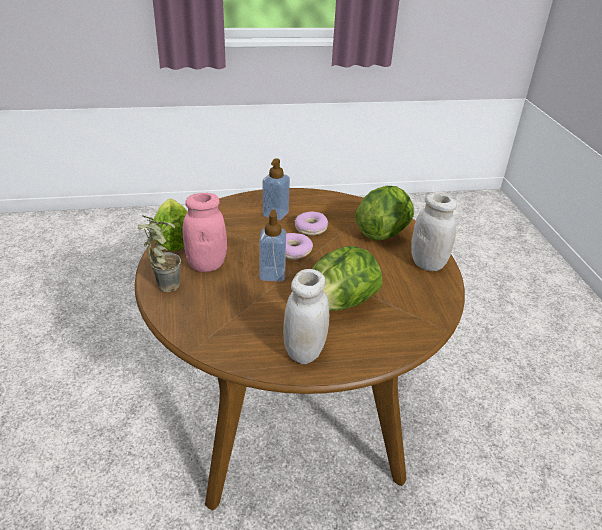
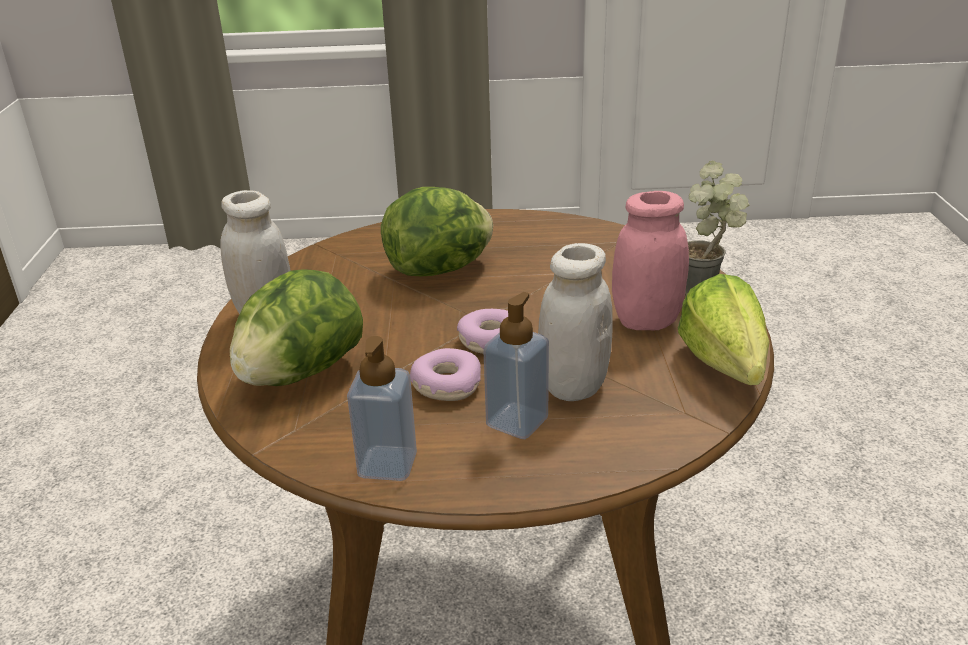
camera: 170 degrees left, 5 degrees down
soap dispenser [259,210,286,282] -> soap dispenser moved to [347,336,417,481]
white jar [283,269,329,364] -> white jar moved to [538,243,613,401]

